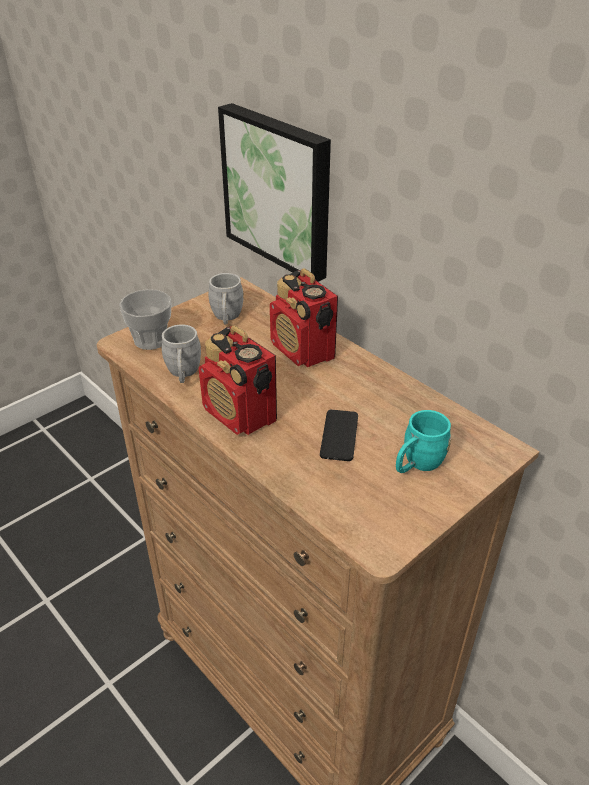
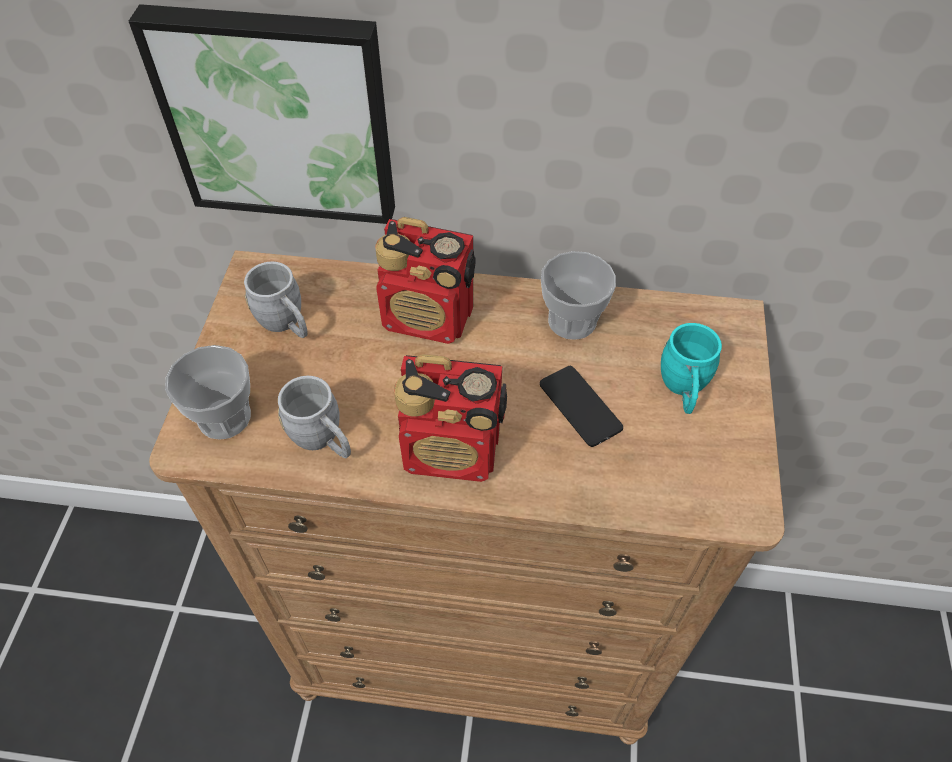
camera: 40 degrees left, 15 degrees up
none -> cup [541,251,616,340]

